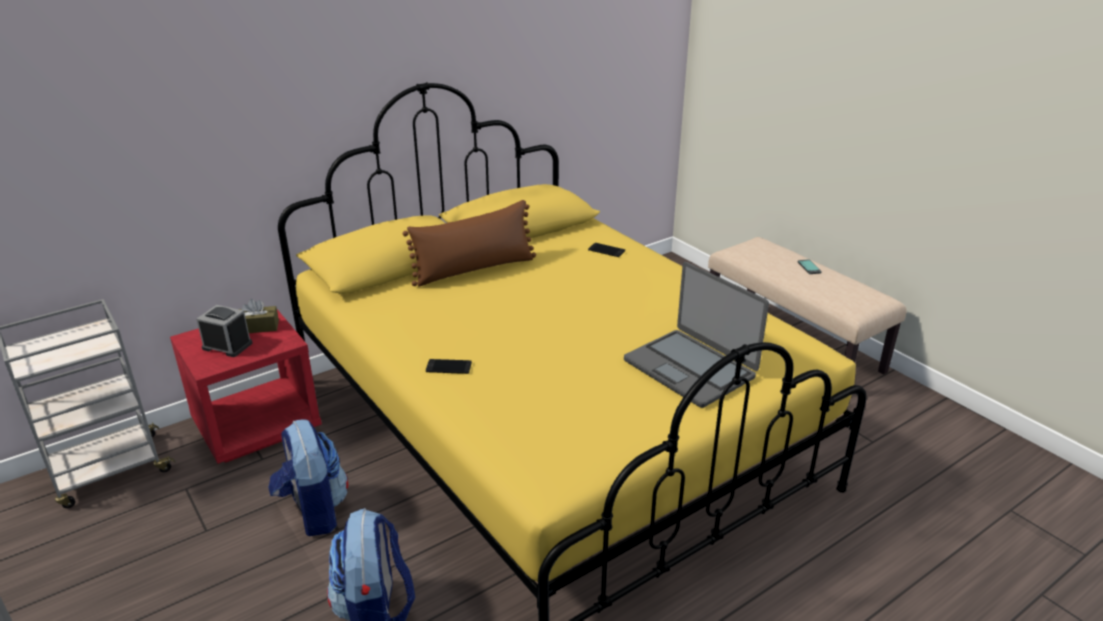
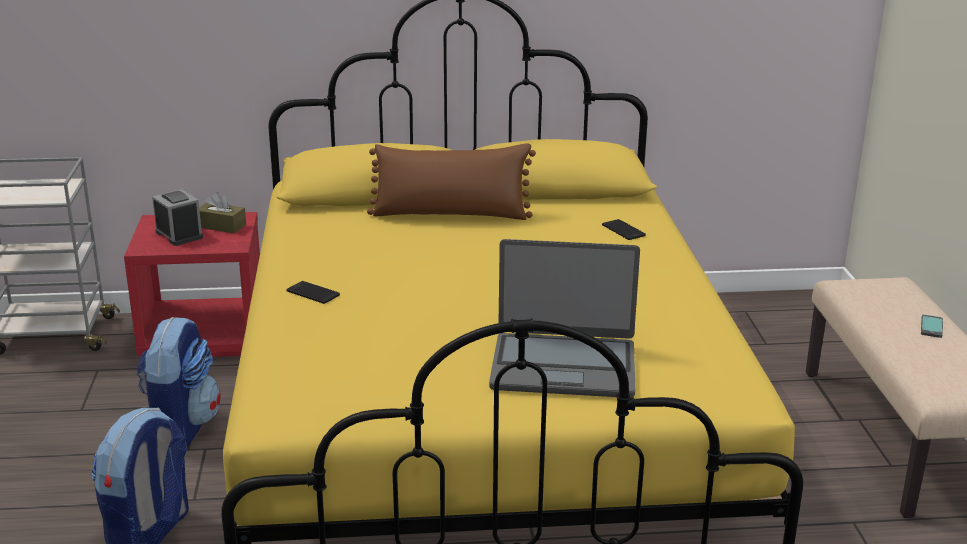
camera: 30 degrees right, 5 degrees down
laptop [624,262,769,408] -> laptop turned 75 degrees counterclockwise [489,239,640,398]

